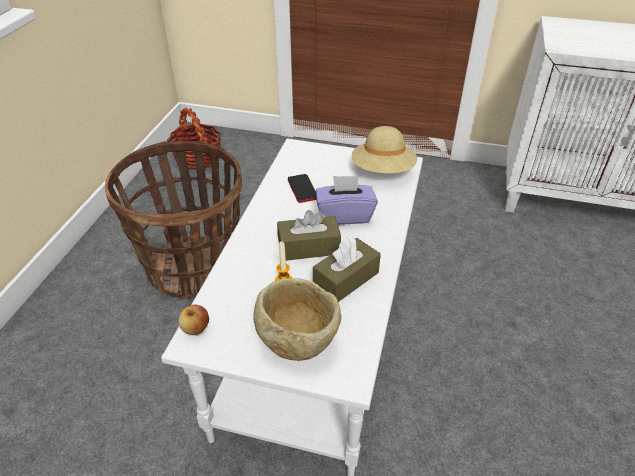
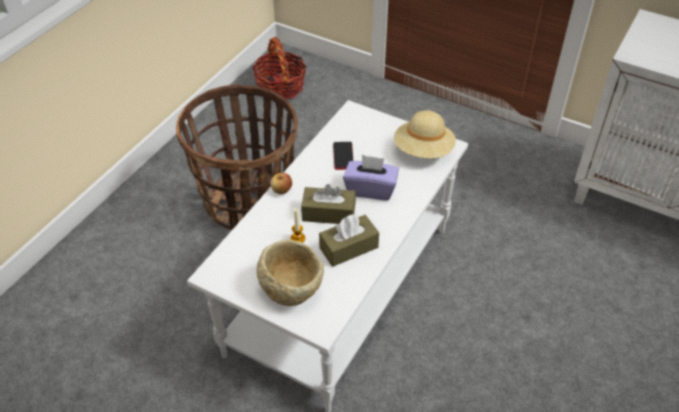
camera: 15 degrees right, 5 degrees up
apple [178,305,209,335] -> apple moved to [270,173,292,194]

